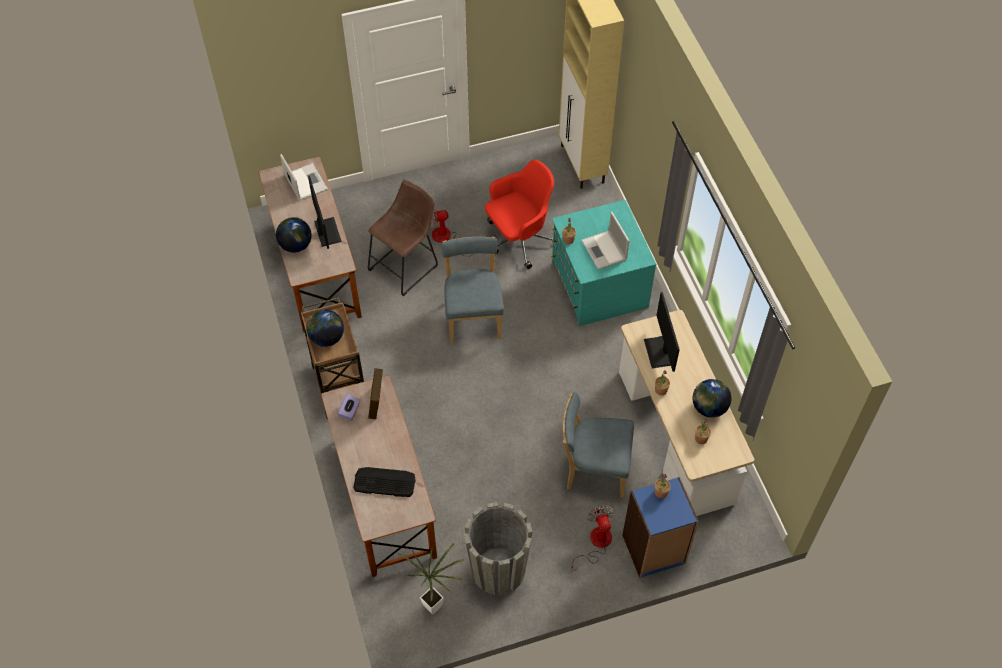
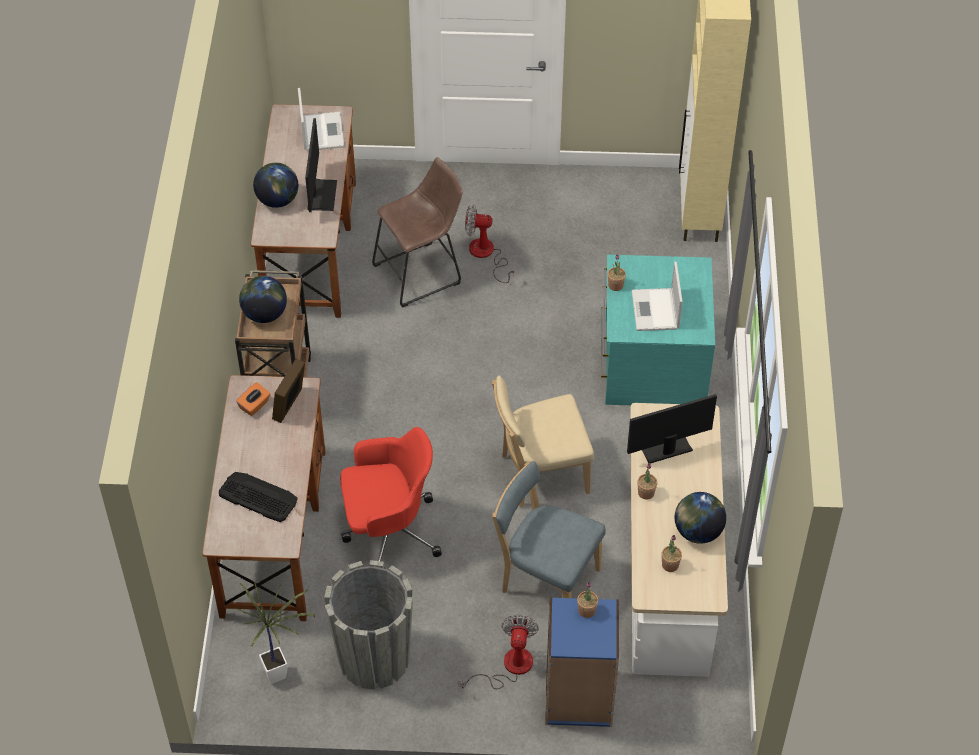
camera: 20 degrees right, 5 degrees down
purple tissue box [338,394,360,421] -> orange tissue box [236,382,270,416]
blue chair [441,237,504,343] -> none
red office chair [485,160,554,269] -> red office chair moved to [340,427,442,569]
monitor [644,292,680,372] -> monitor turned 60 degrees clockwise [627,394,717,464]
none -> beige chair [492,376,594,508]

